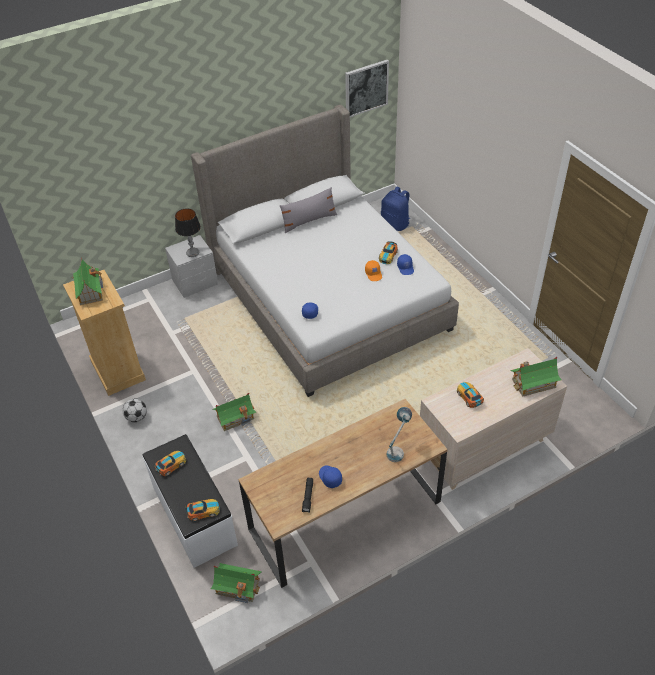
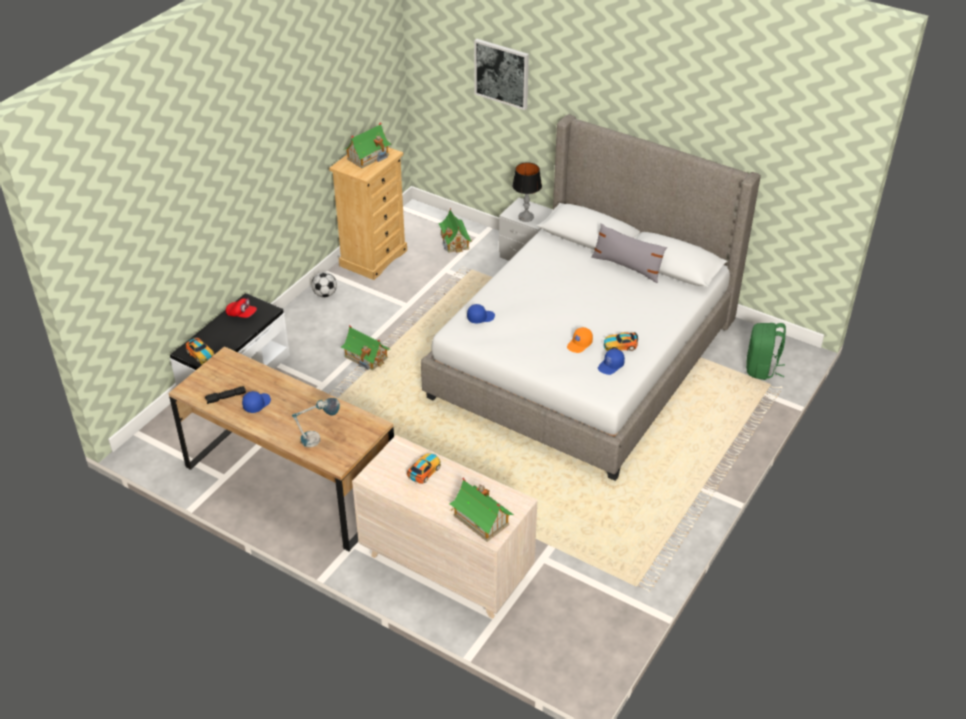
camera: 60 degrees right, 5 degrees down
toy car [154,451,186,476] -> red cap [226,298,257,318]
toy house [211,563,262,603] -> toy house moved to [438,208,472,253]
picture [345,60,389,117] -> picture moved to [474,39,529,110]
blue backpack [381,187,410,231] -> green backpack [746,323,786,380]

